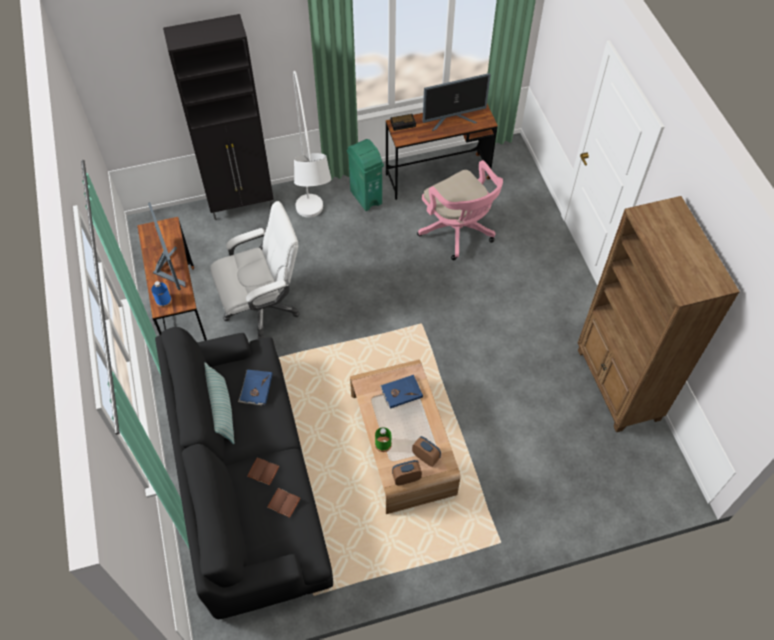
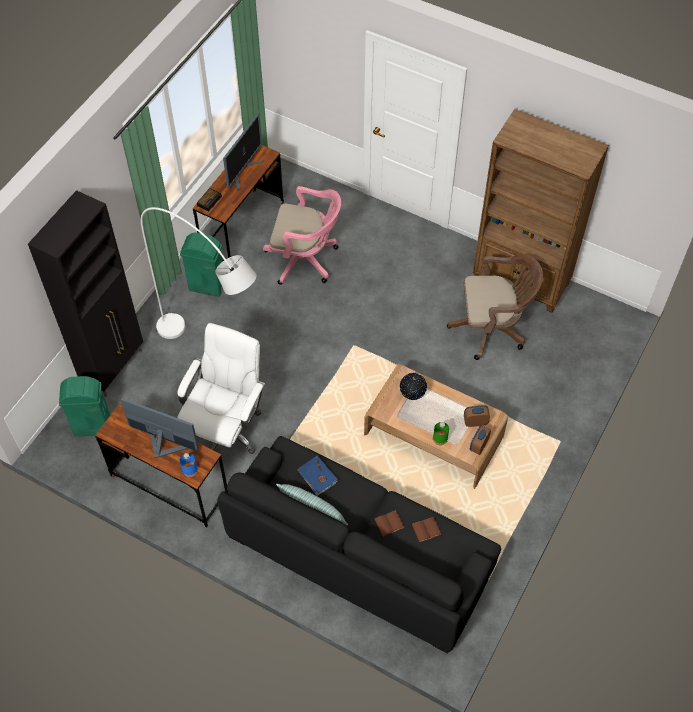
camera: 45 degrees left, 0 degrees up
blue book [380,375,423,409] -> globe [400,373,427,400]
none -> green trash can [59,376,110,437]
none -> brown office chair [447,254,543,360]

